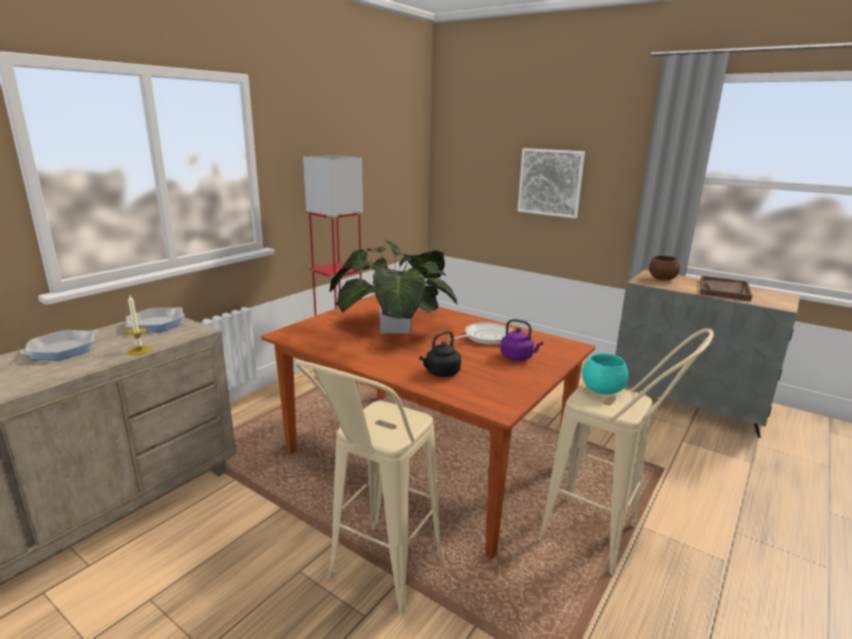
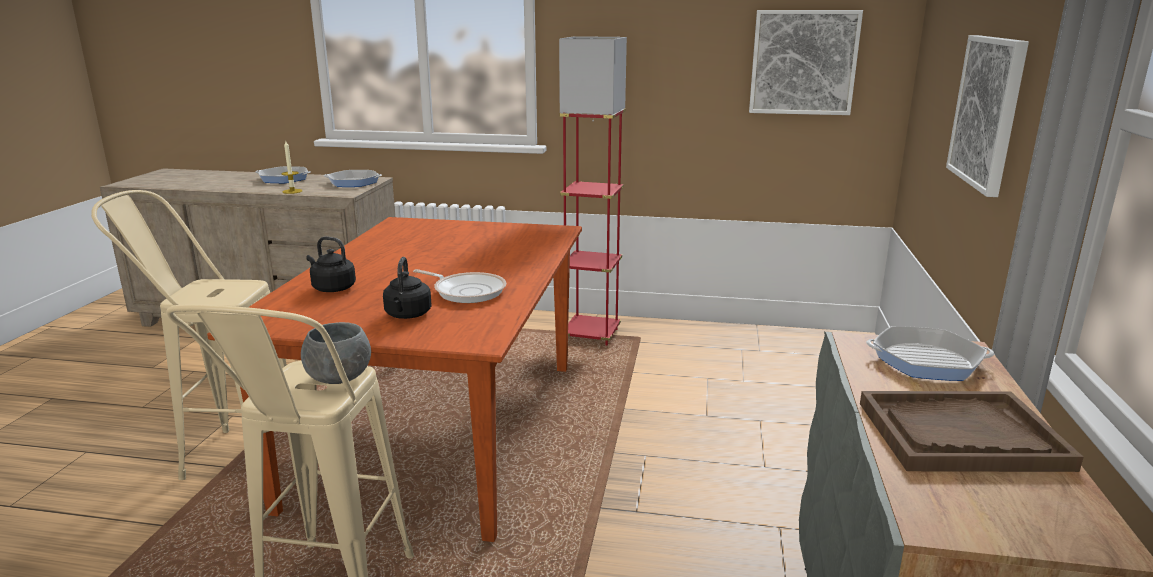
camera: 65 degrees right, 0 degrees up
potted plant [329,239,458,334] -> none
purple kettle [500,319,543,361] -> black kettle [383,257,432,319]
turquoise bowl [582,353,629,394] -> grey bowl [301,322,371,384]
brown bowl [649,256,680,280] -> frying pan [866,326,994,381]
none -> picture [749,10,863,115]

